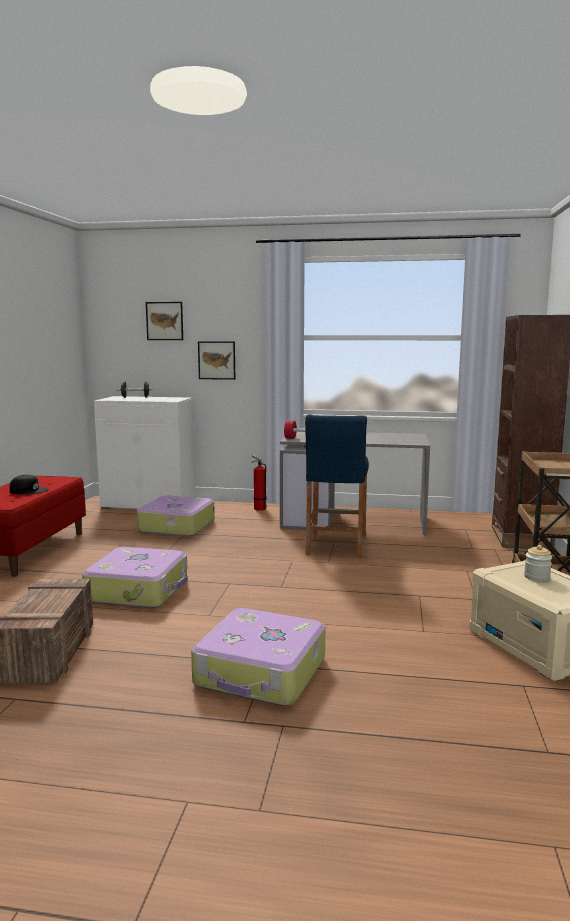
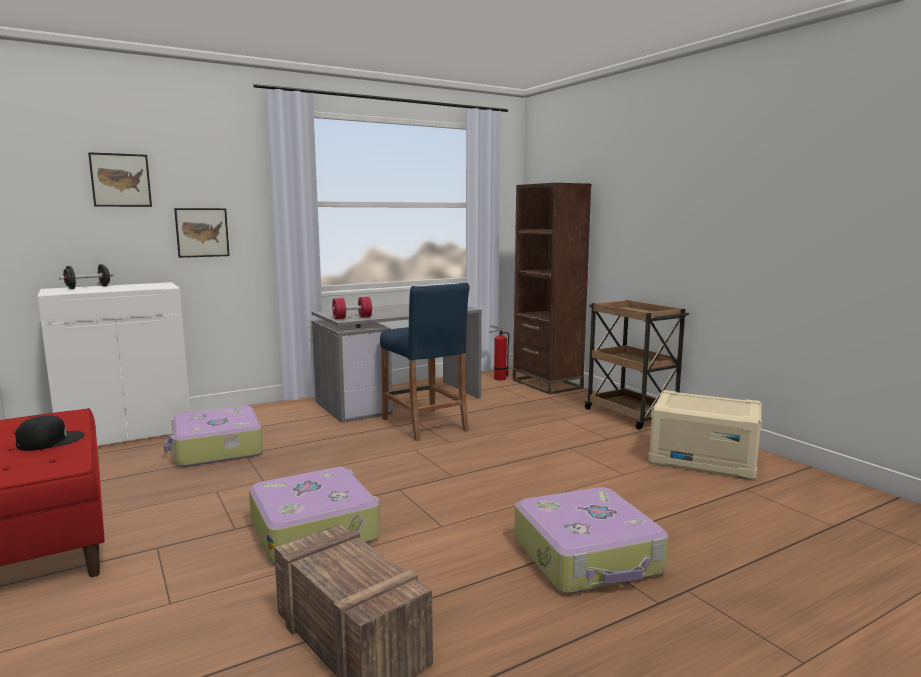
camera: 40 degrees left, 0 degrees up
fire extinguisher [251,455,267,511] -> fire extinguisher moved to [489,325,509,380]
jar [524,545,552,581] -> none

